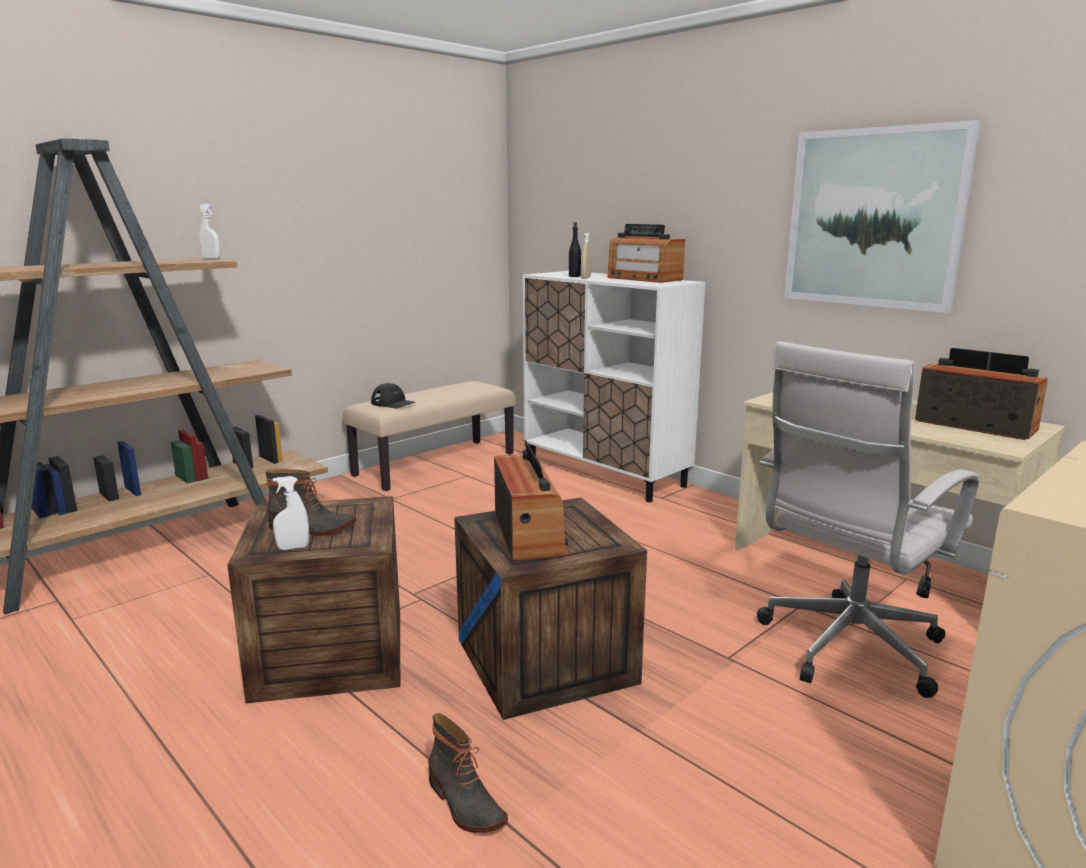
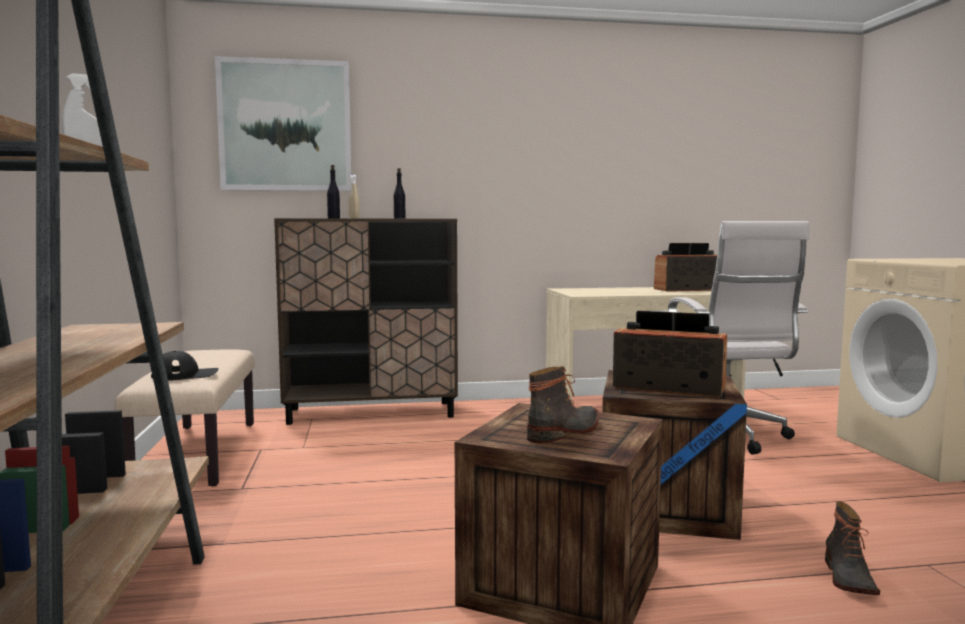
camera: 55 degrees left, 10 degrees down
white spray bottle [273,476,309,550] -> none
boot [428,713,508,833] -> boot turned 105 degrees clockwise [825,502,880,595]
white cabinet [523,271,706,502] -> brown cabinet [274,218,458,425]
radio [607,224,685,283] -> black bottle [394,168,405,219]
picture [784,120,981,313] -> picture moved to [215,56,352,191]

